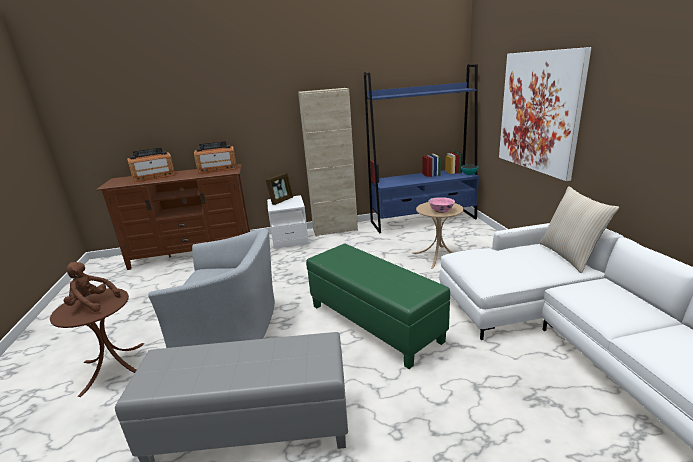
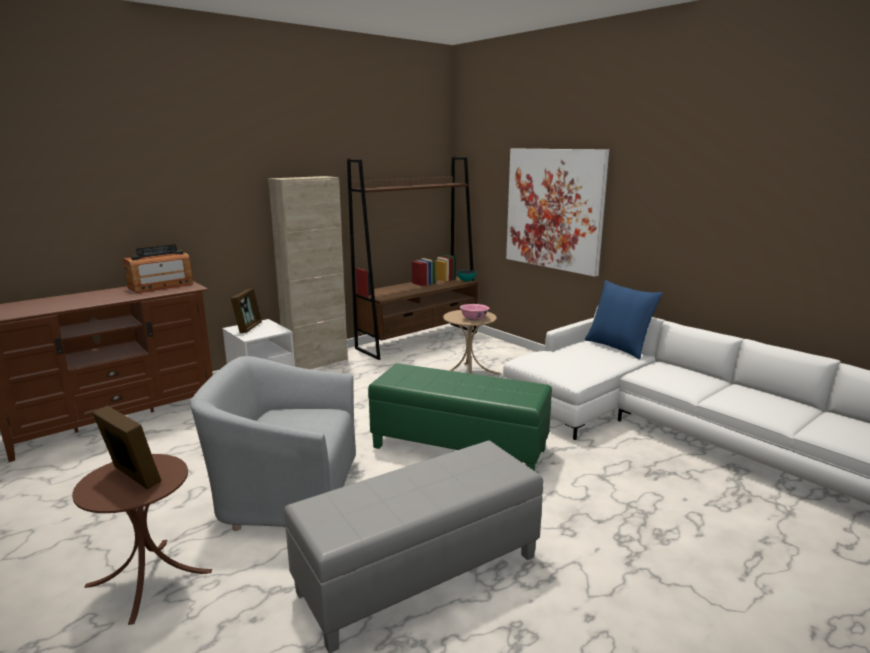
camera: 30 degrees left, 5 degrees down
brown plush toy [64,262,120,312] -> picture frame [93,405,162,490]
radio [127,147,175,182] -> none
grey armchair [148,229,275,348] -> grey armchair turned 150 degrees counterclockwise [191,356,356,531]
blue bookcase [364,64,479,233] -> brown bookcase [347,156,478,360]
beige pillow [539,186,619,273] -> blue pillow [585,280,663,359]

